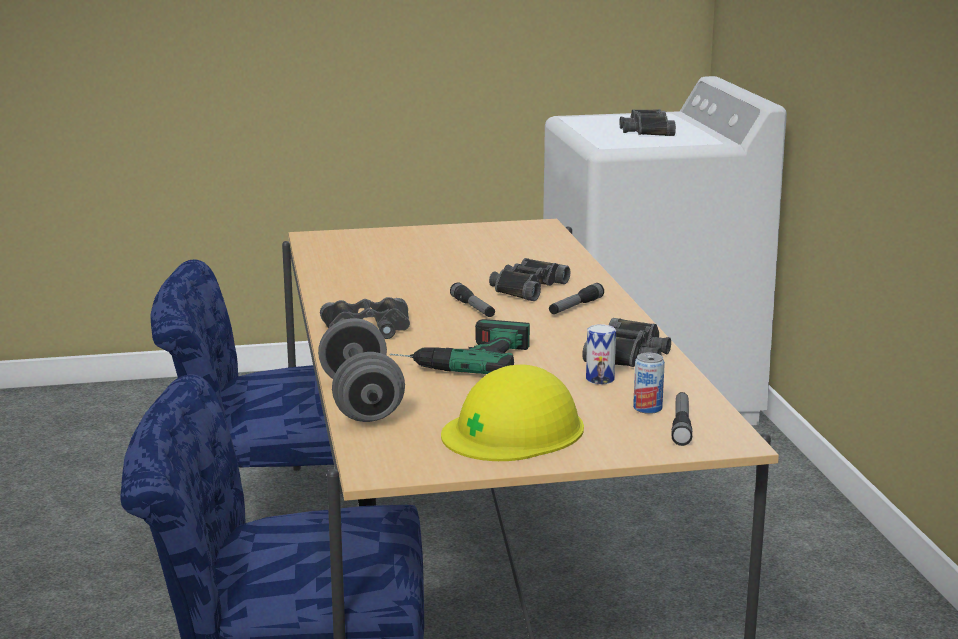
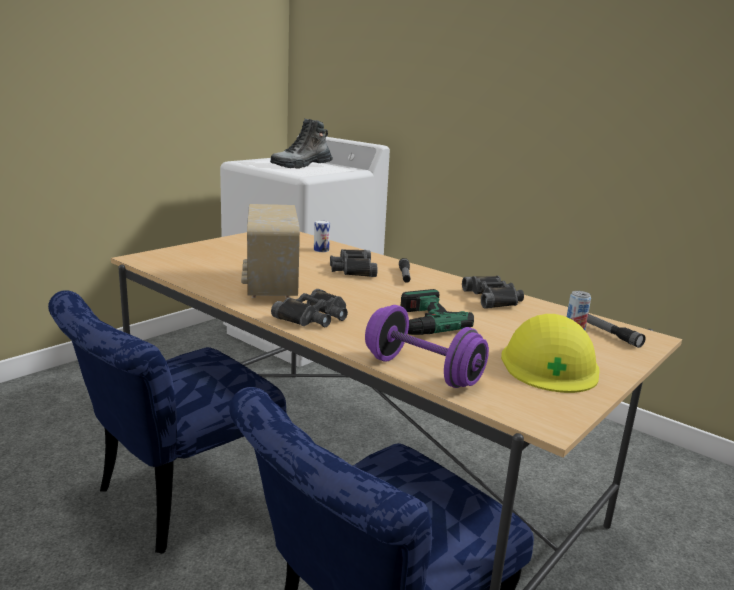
camera: 40 degrees left, 0 degrees up
grey dumbbell [318,318,405,422] -> purple dumbbell [365,305,489,388]
flashlight [450,283,495,317] -> none
can [586,324,616,384] -> can moved to [314,220,330,252]
black binoculars [619,109,676,136] -> boot [270,119,333,169]
none -> radio [241,204,300,298]

